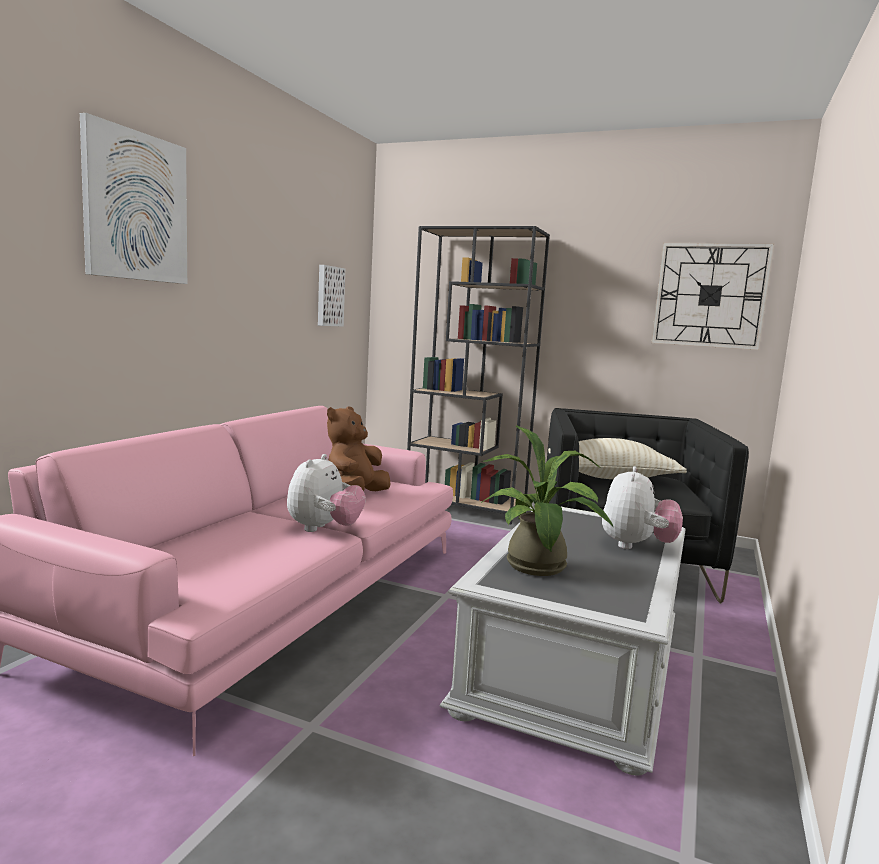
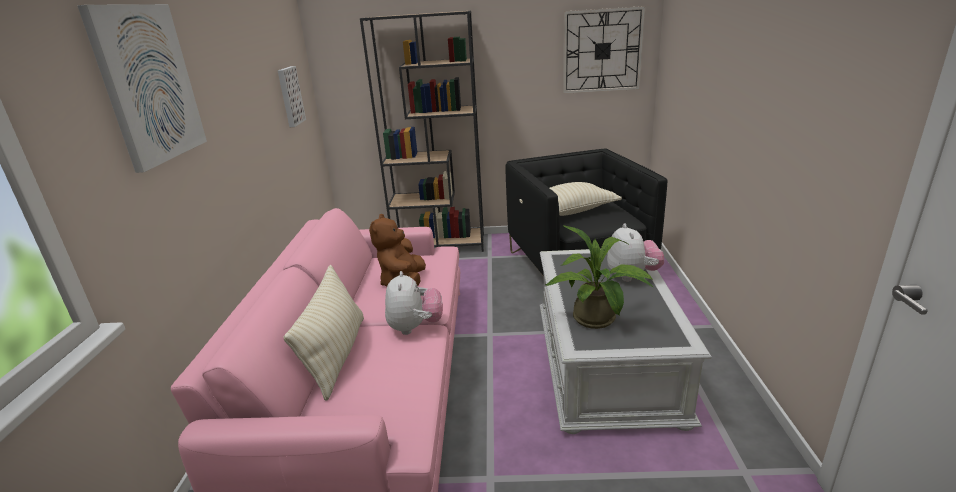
camera: 20 degrees left, 15 degrees up
none -> beige pillow [283,265,364,401]

